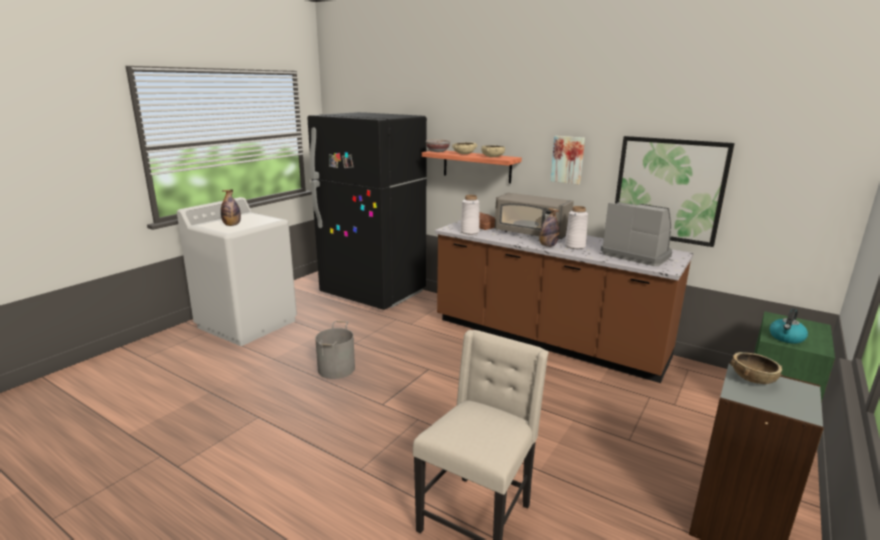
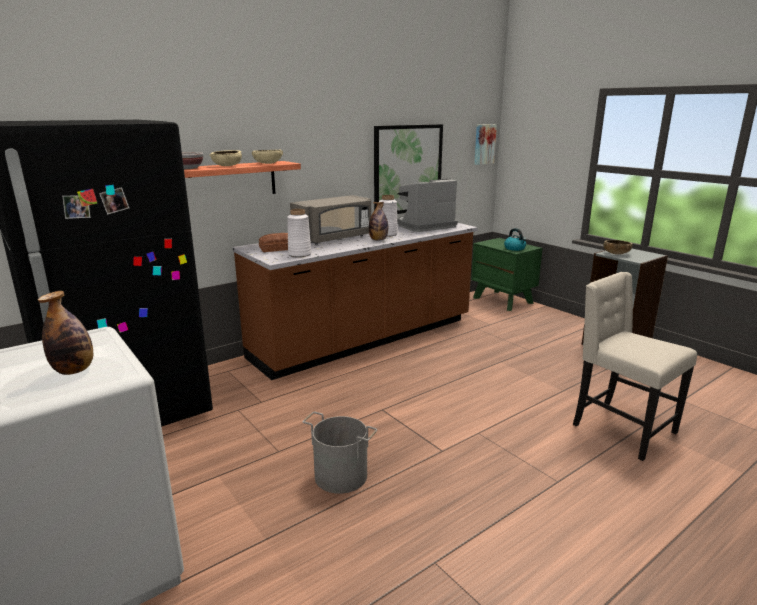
camera: 70 degrees left, 0 degrees up
picture [551,136,585,185] -> picture moved to [474,124,497,165]

